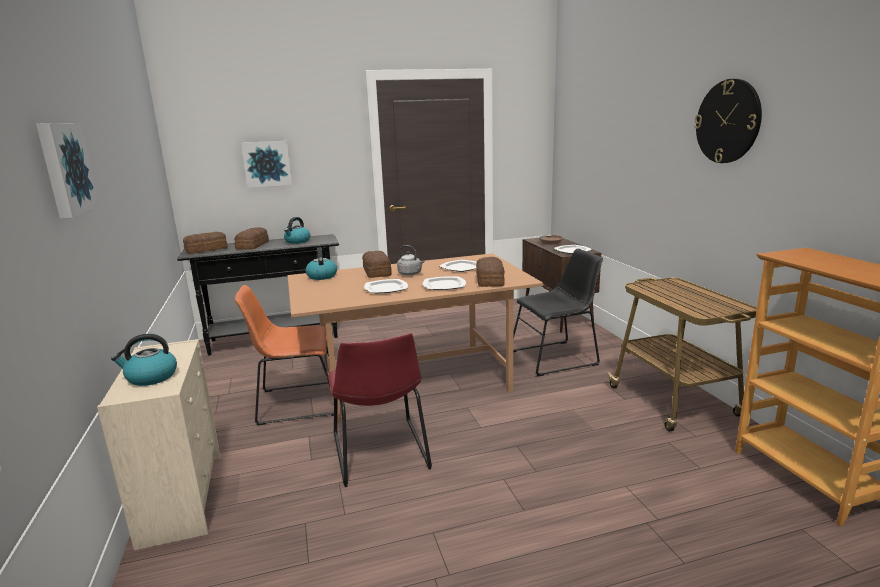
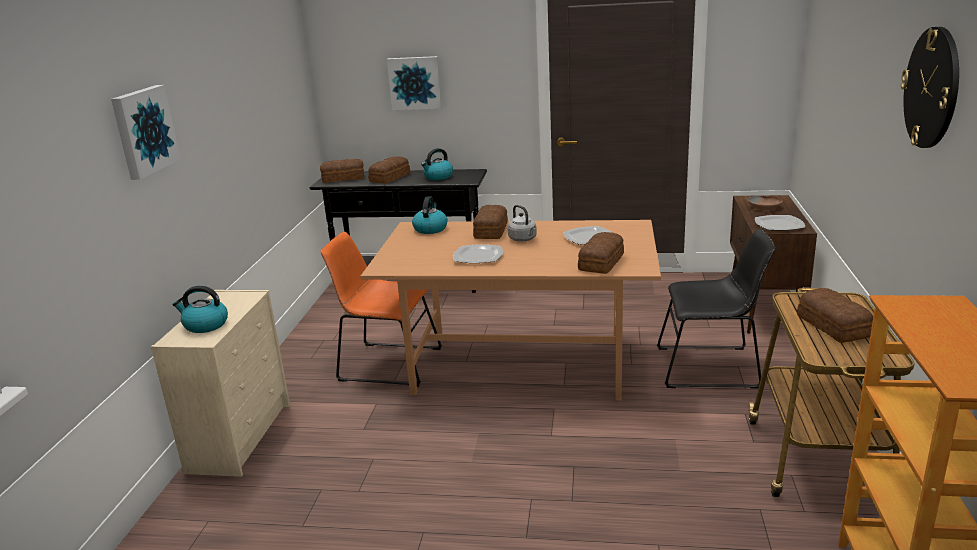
camera: 25 degrees right, 5 degrees up
red chair [328,333,432,487] -> none
plate [423,276,466,290] -> none
none -> bread [797,288,873,343]

